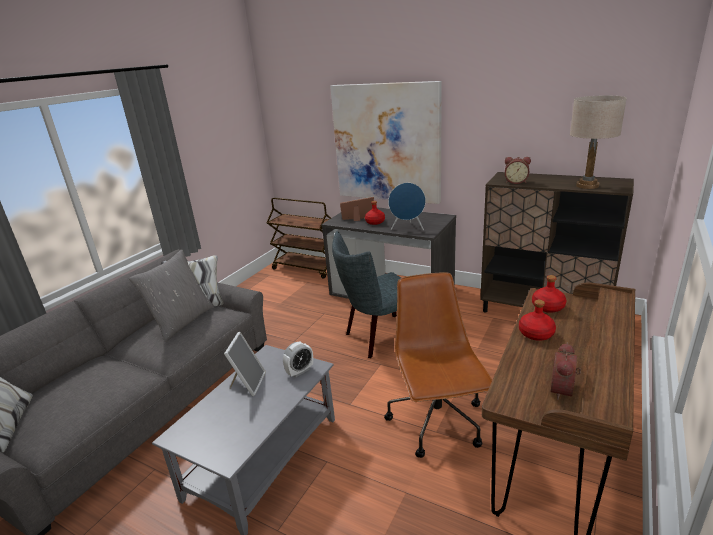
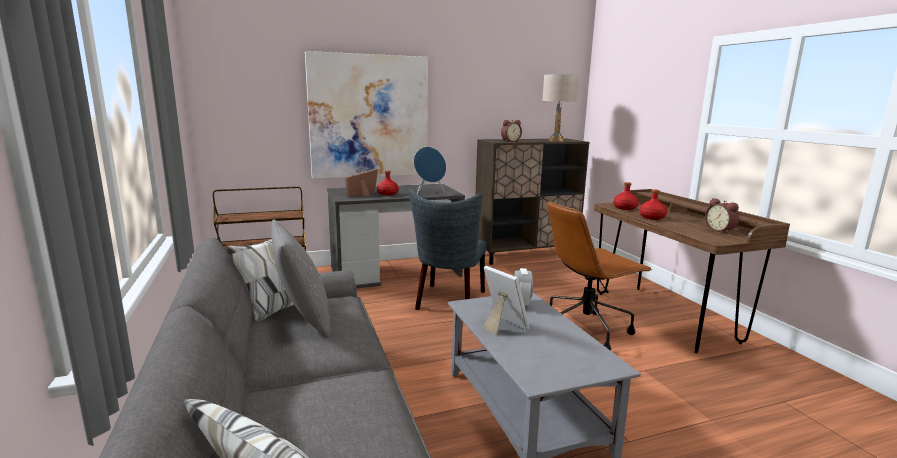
camera: 50 degrees left, 10 degrees down
brown office chair [384,272,492,458] -> brown office chair turned 60 degrees counterclockwise [547,201,652,351]

